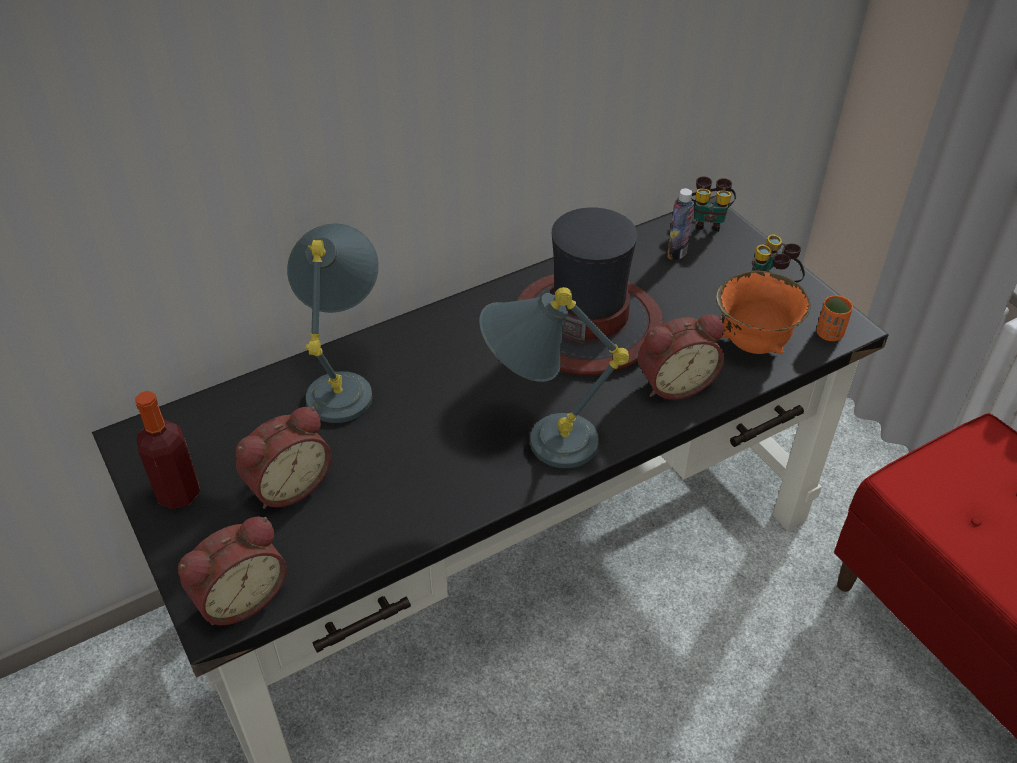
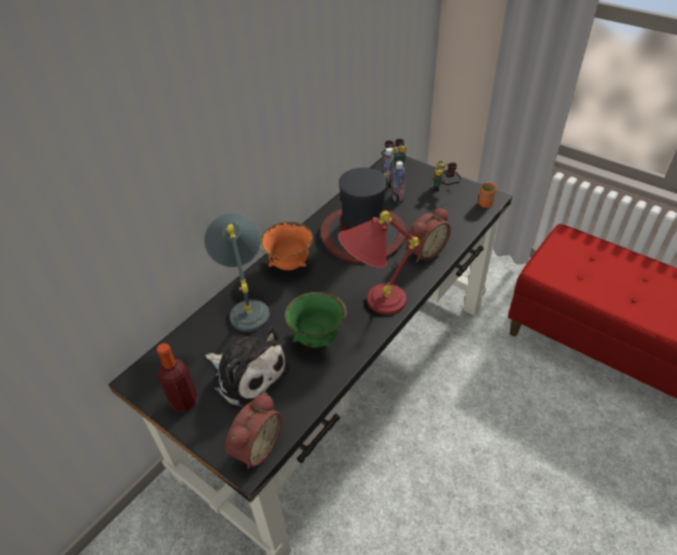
camera: 20 degrees left, 0 degrees up
alarm clock [236,407,332,509] -> plush toy [205,326,289,408]
grey table lamp [479,287,629,468] -> red table lamp [338,211,420,315]
orange bowl [716,271,811,354] -> orange bowl moved to [260,222,313,270]
none -> green bowl [285,292,347,348]
none -> bottle [393,161,405,203]

